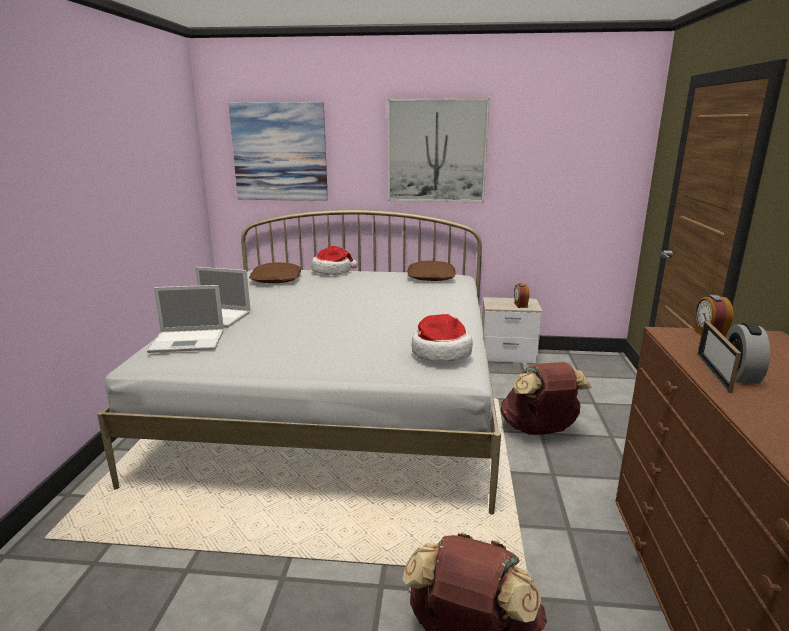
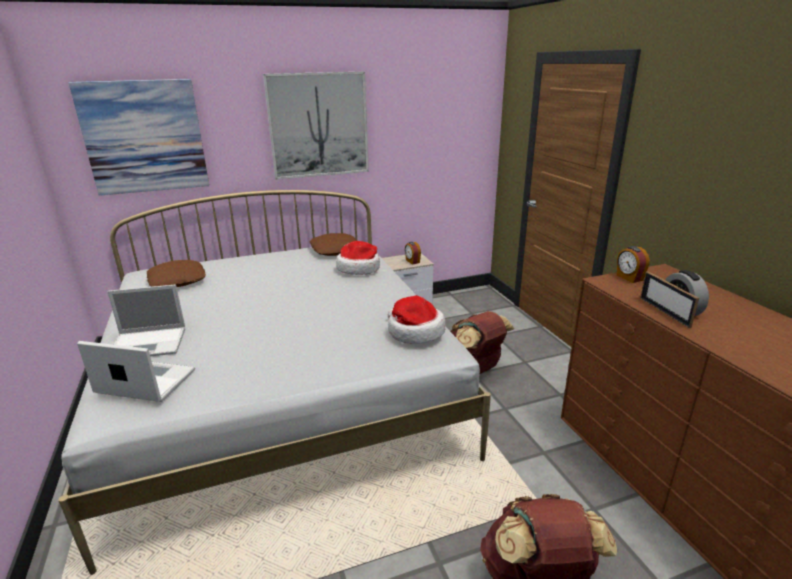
camera: 25 degrees left, 5 degrees up
laptop [147,285,224,353] -> laptop turned 135 degrees counterclockwise [77,341,195,402]
hat [311,246,358,275] -> hat moved to [336,241,380,275]

